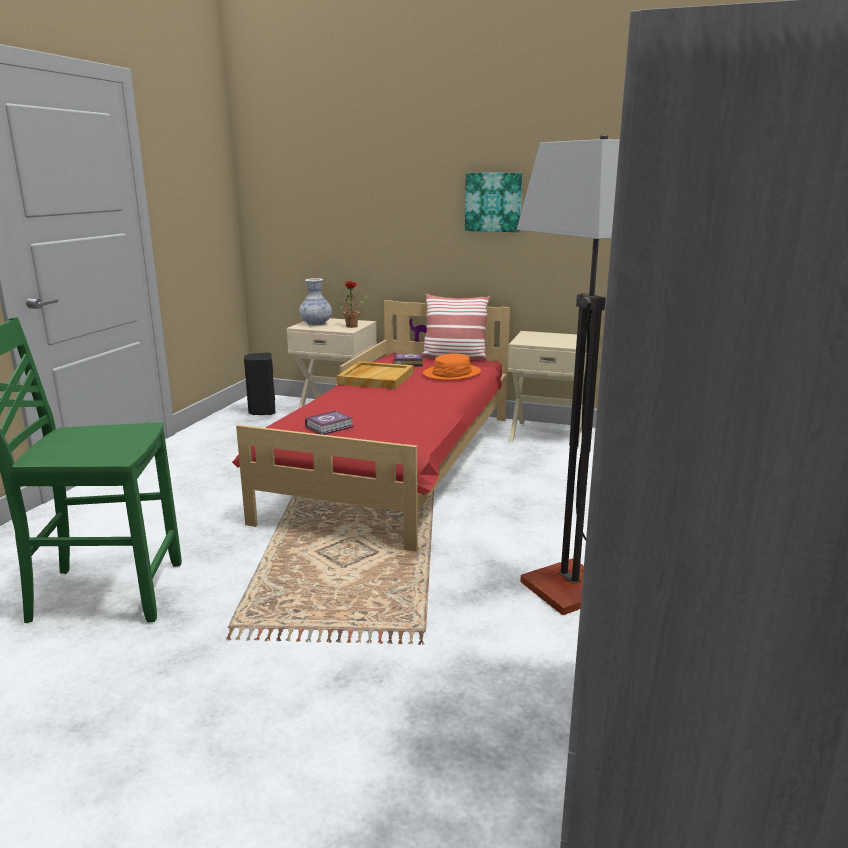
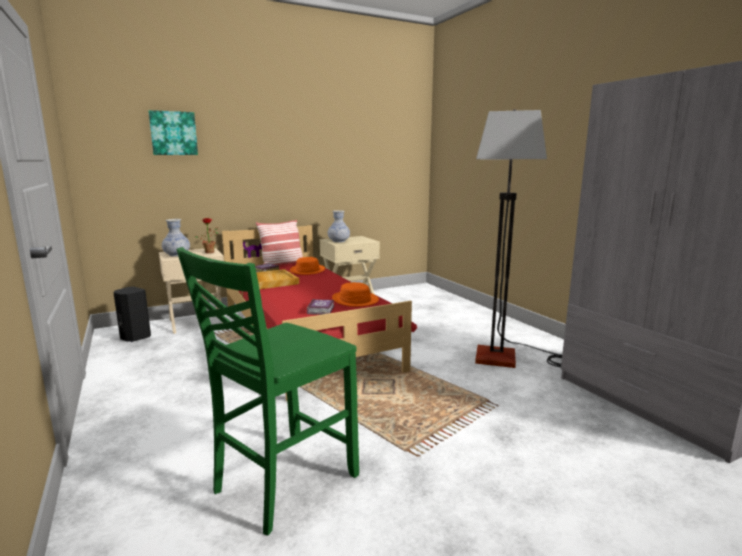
camera: 45 degrees left, 5 degrees down
picture [465,173,523,232] -> picture moved to [149,110,198,155]
none -> vase [328,210,350,243]
none -> orange hat [332,282,379,307]

